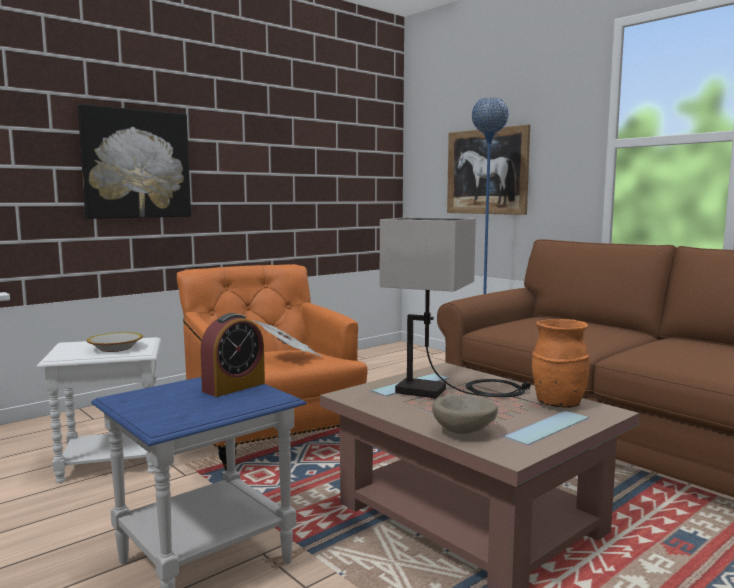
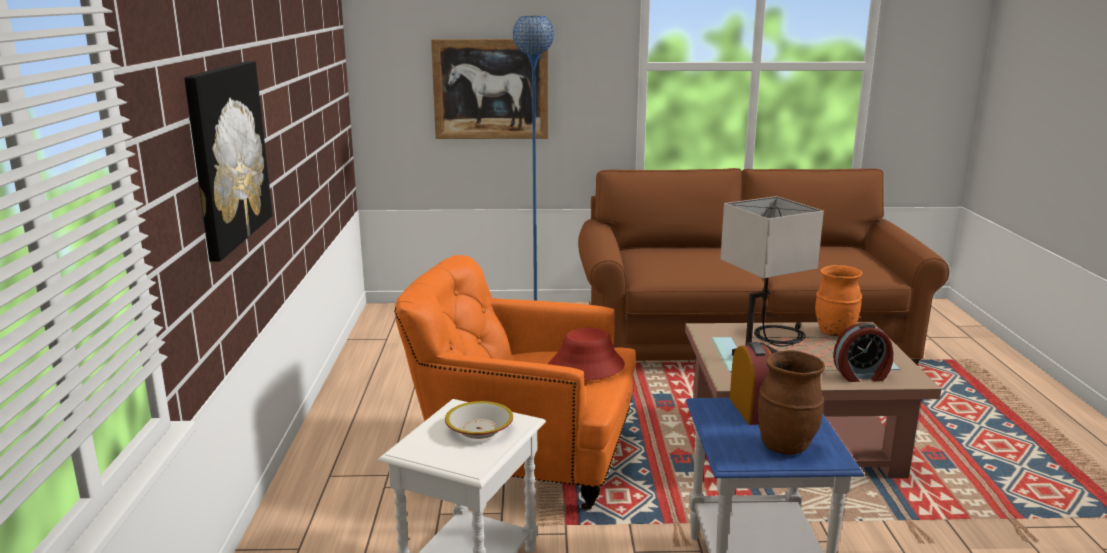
camera: 50 degrees left, 10 degrees up
newspaper [252,320,324,357] -> red hat [548,328,625,381]
beige bowl [432,393,498,434] -> alarm clock [833,323,894,382]
none -> brown vase [758,350,825,455]

